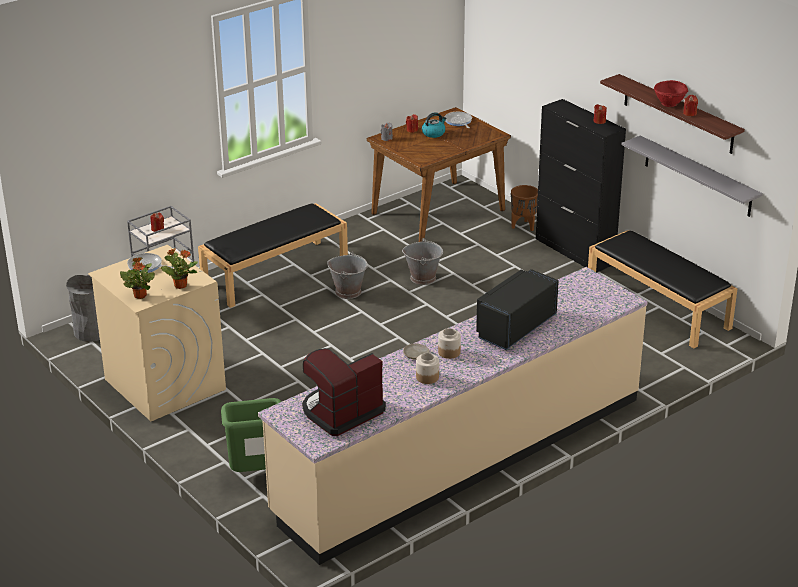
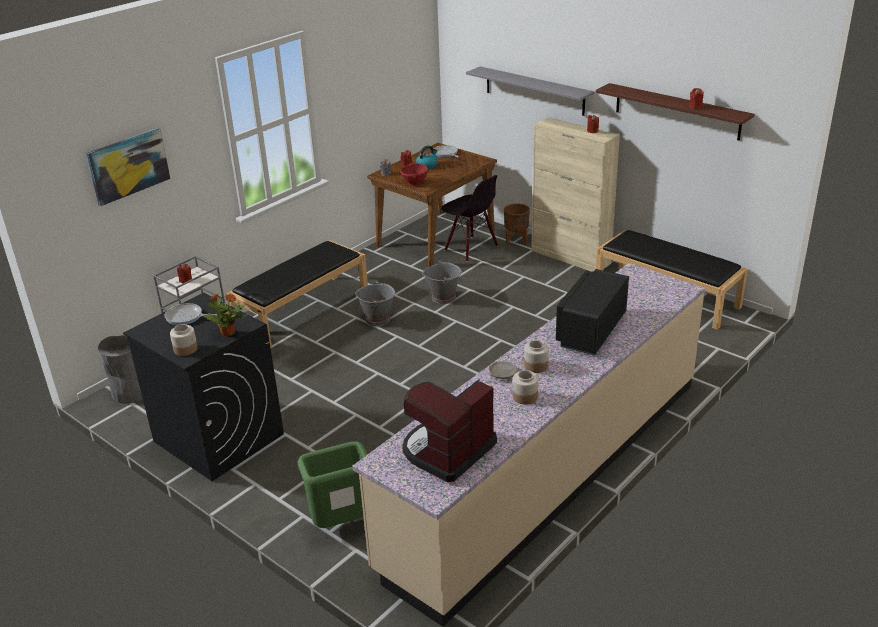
camera: 10 degrees left, 0 degrees up
beige washing machine [88,245,226,421] -> black washing machine [123,293,284,481]
potted plant [120,257,155,299] -> jar [170,324,198,356]
black cabinet [536,99,626,272] -> beige cabinet [531,117,620,272]
grey shelf [621,136,763,217] -> grey shelf moved to [466,66,594,116]
red bowl [654,80,688,107] -> red bowl moved to [400,163,429,186]
none -> picture [86,128,170,206]
none -> black chair [441,175,498,262]

